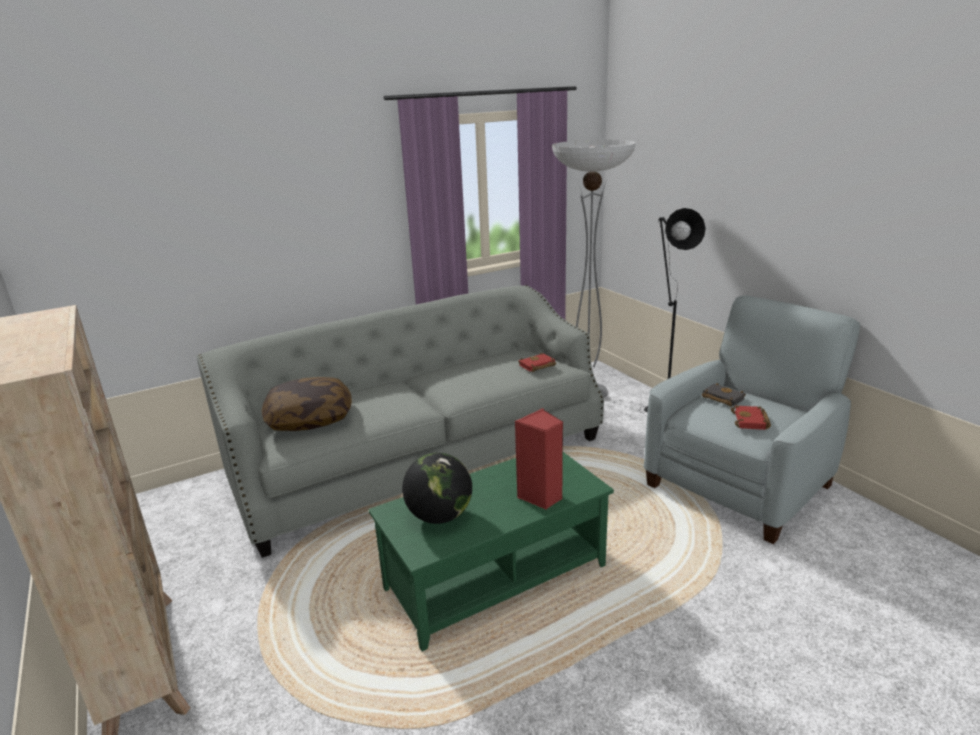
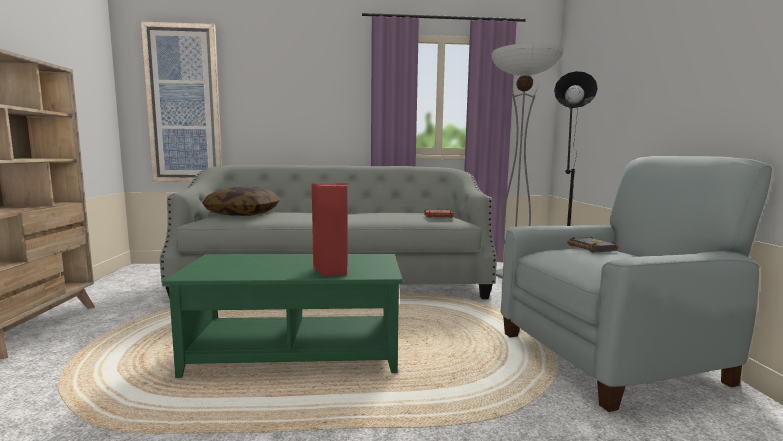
camera: 25 degrees right, 15 degrees down
globe [402,453,472,524] -> none
red book [731,405,771,430] -> none
none -> picture [141,21,222,182]

